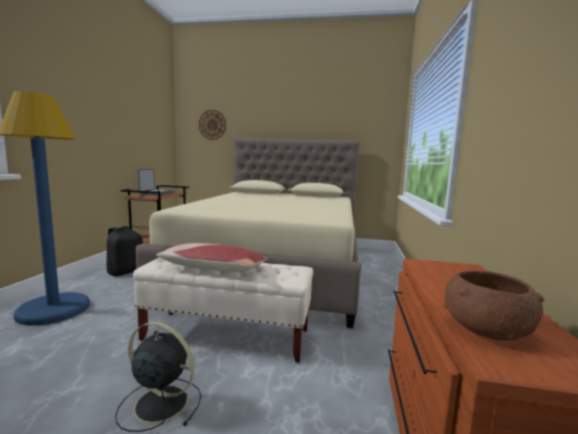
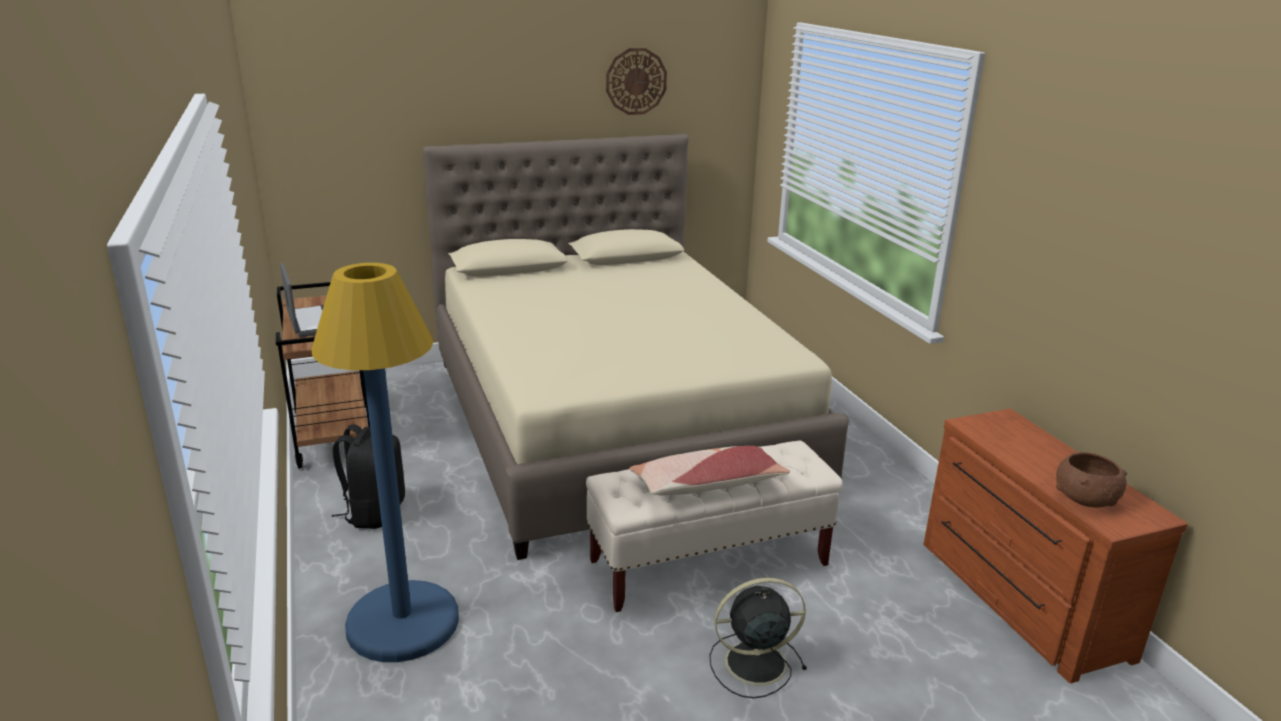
camera: 30 degrees left, 15 degrees up
wall clock [199,110,226,140] -> wall clock moved to [606,48,667,115]

